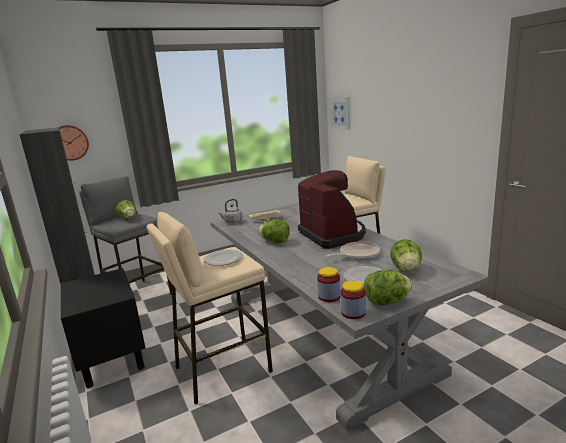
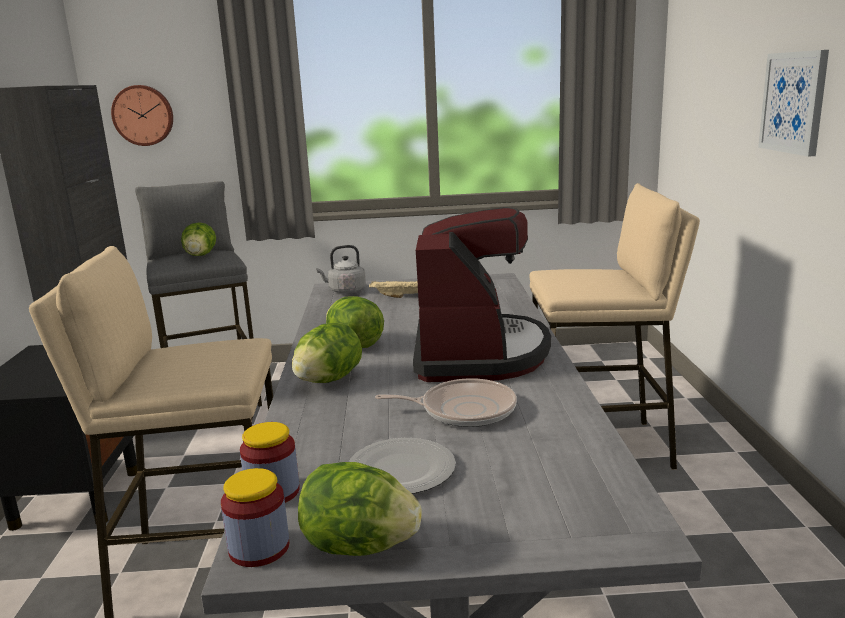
camera: 25 degrees right, 0 degrees up
plate [203,249,243,266] -> none
picture [329,97,350,130] -> picture moved to [758,50,829,156]
lettuce [390,239,422,272] -> lettuce moved to [292,323,362,383]

